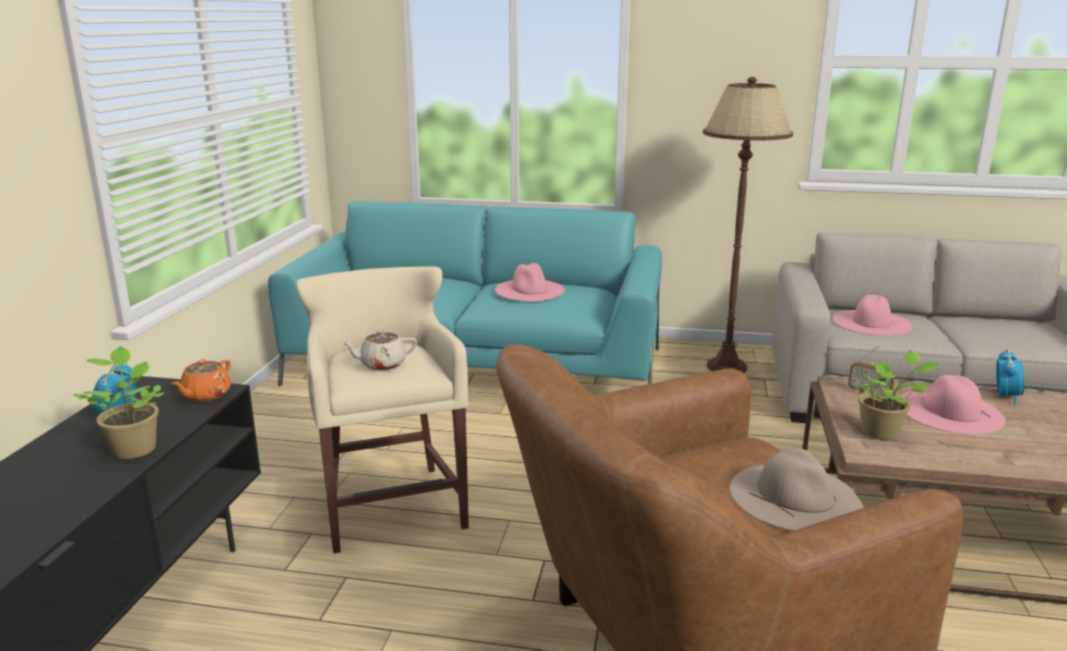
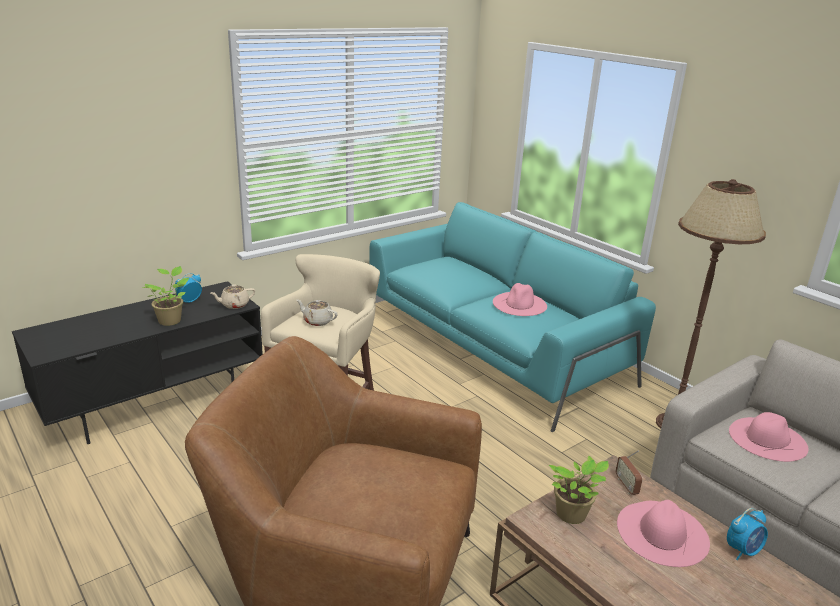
camera: 40 degrees right, 5 degrees up
orange teapot [171,359,231,402] -> beige teapot [211,284,255,309]
beige hat [730,448,863,531] -> none

